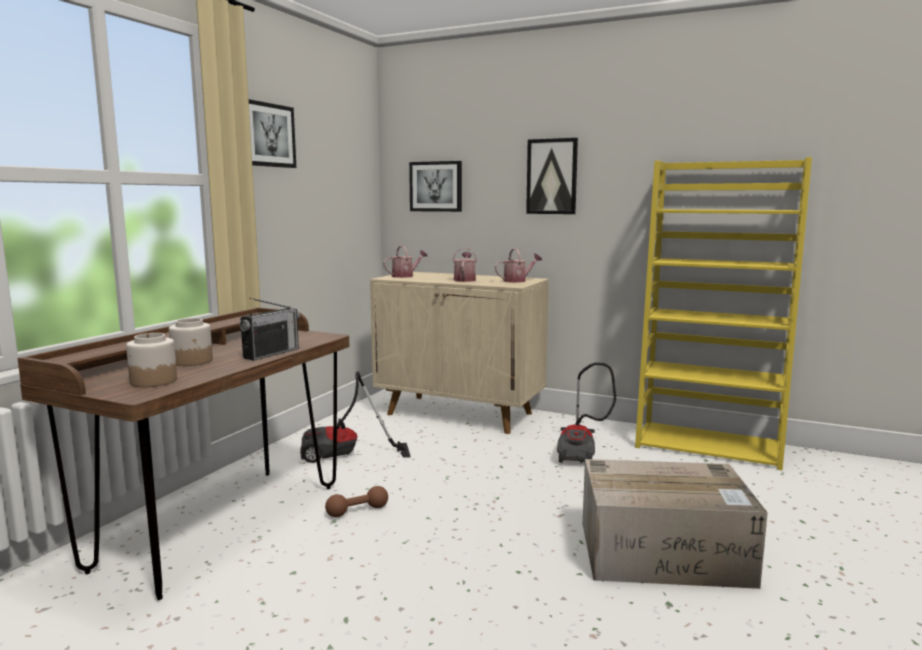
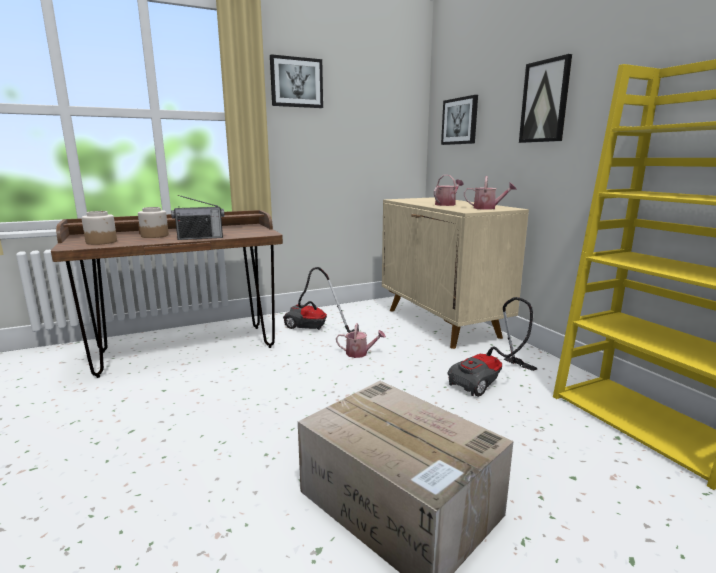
camera: 40 degrees right, 5 degrees up
brown dumbbell [325,486,388,517] -> none
watering can [383,245,428,278] -> watering can moved to [336,323,386,358]

